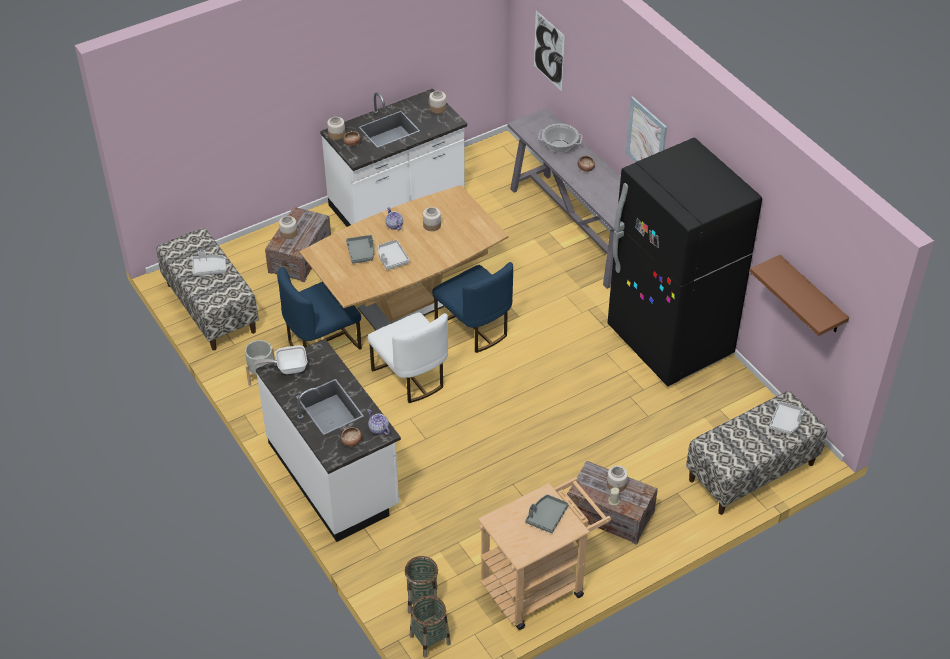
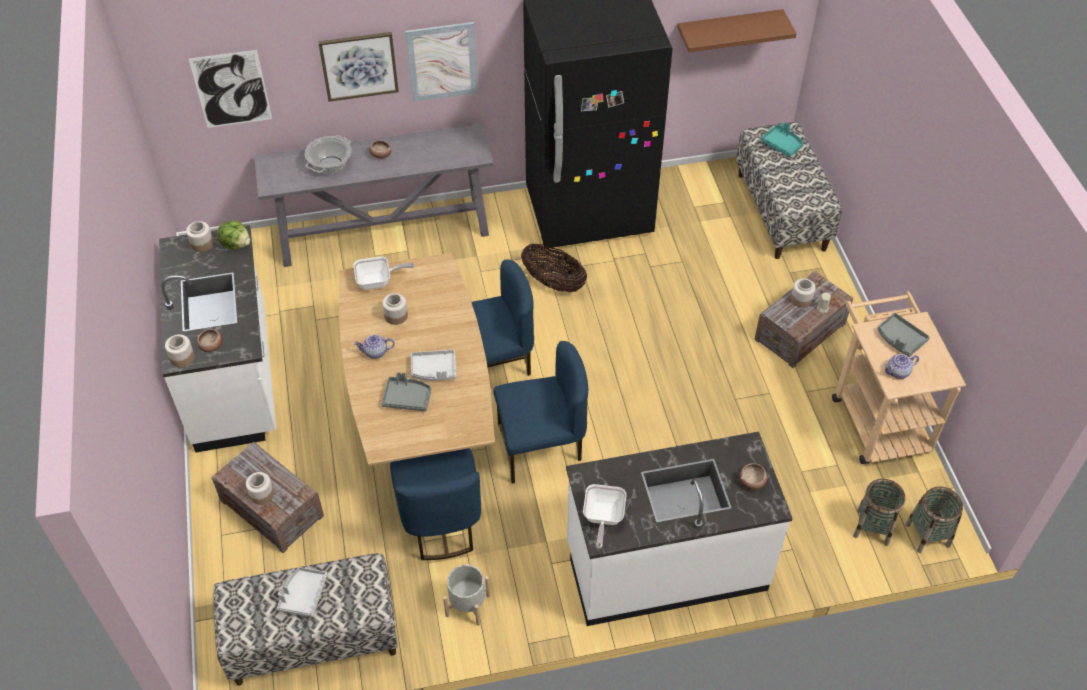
camera: 70 degrees left, 5 degrees up
teapot [367,409,390,435] -> teapot moved to [884,354,919,379]
white chair [368,312,448,403] -> blue chair [493,341,588,484]
grey tray [769,401,805,435] -> turquoise tray [761,122,803,157]
none -> lettuce [217,221,250,250]
none -> picture [318,32,399,102]
none -> frying pan [354,257,415,290]
none -> basket [521,244,587,292]

